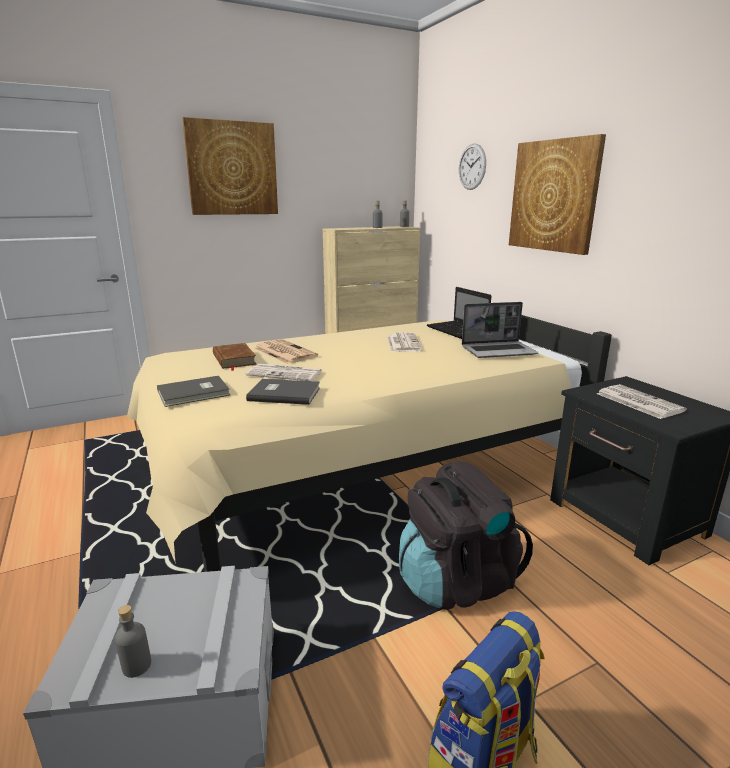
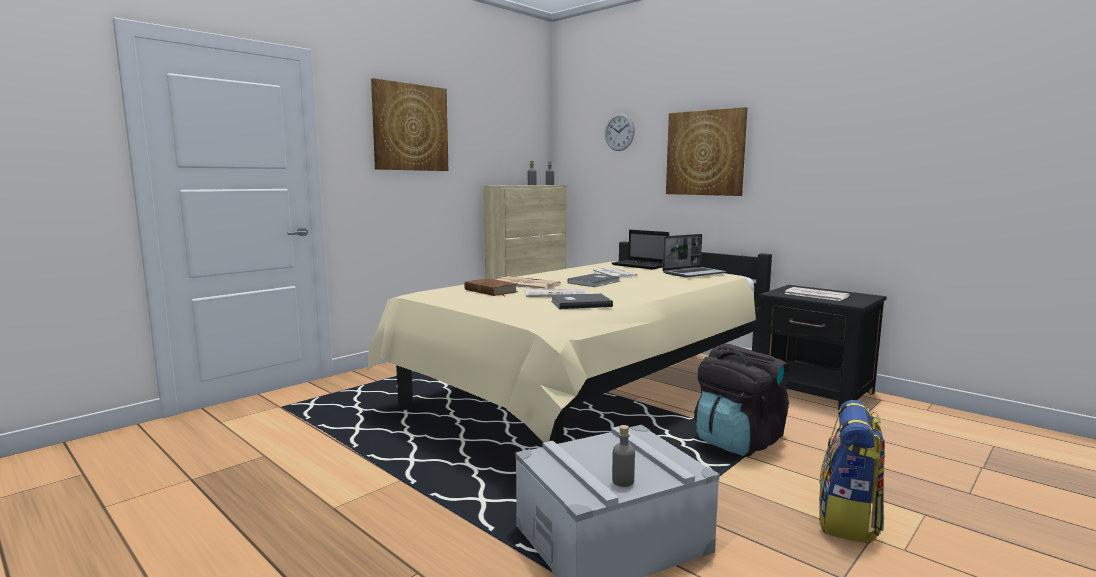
camera: 20 degrees left, 10 degrees down
grey book [157,376,230,407] -> grey book moved to [567,273,620,287]

